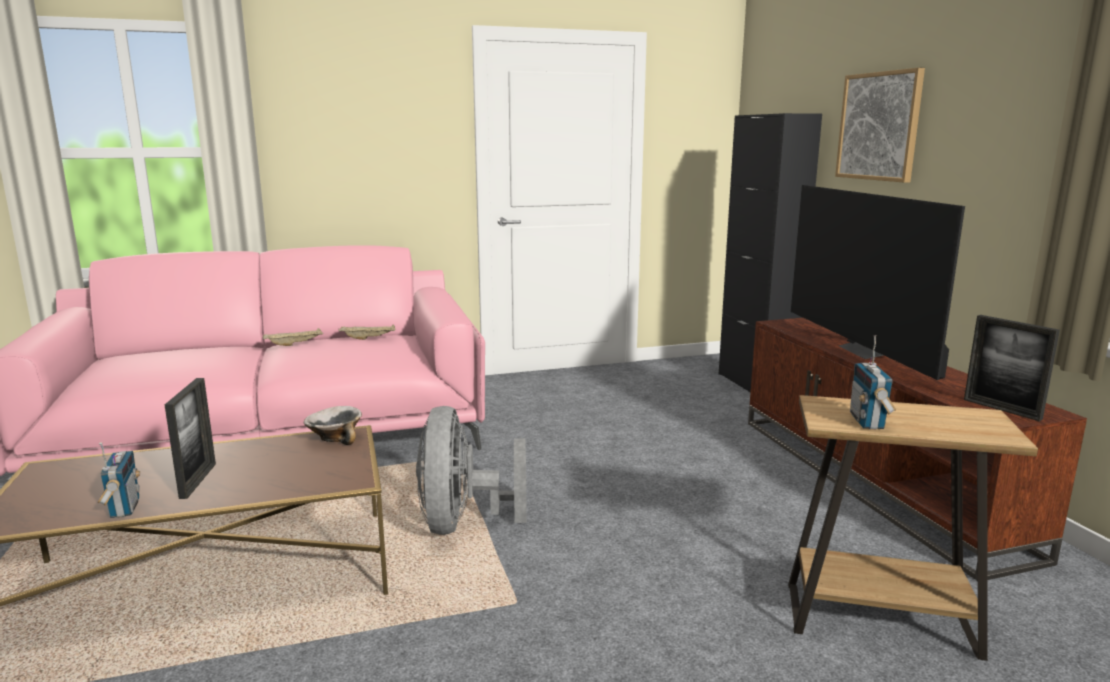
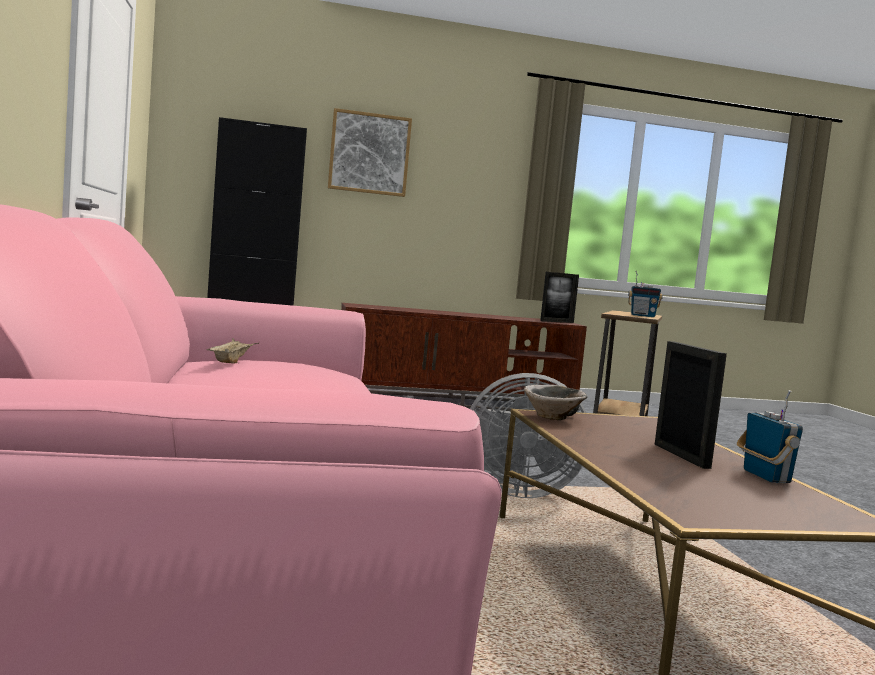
camera: 85 degrees left, 10 degrees down
radio [98,442,140,518] -> radio turned 90 degrees clockwise [737,390,803,484]
picture frame [165,378,216,499] -> picture frame turned 75 degrees clockwise [655,341,727,469]
beige tray [263,328,323,346] -> none
television [791,185,965,380] -> none

